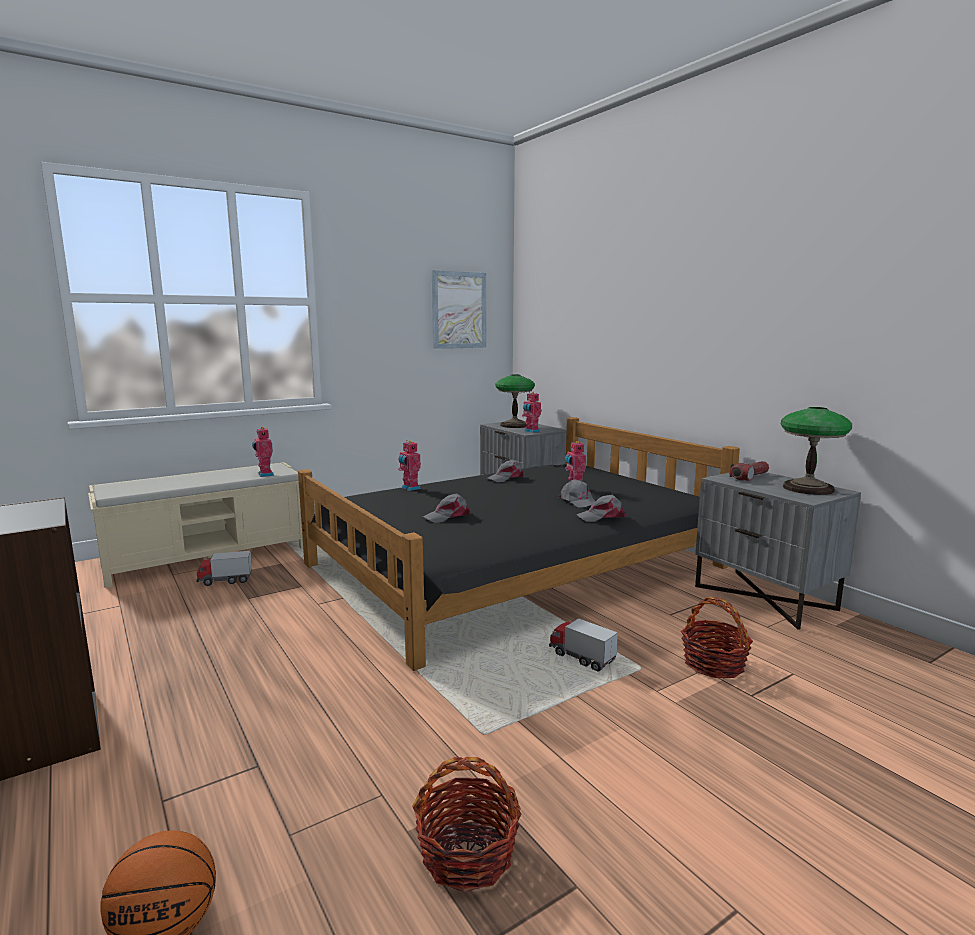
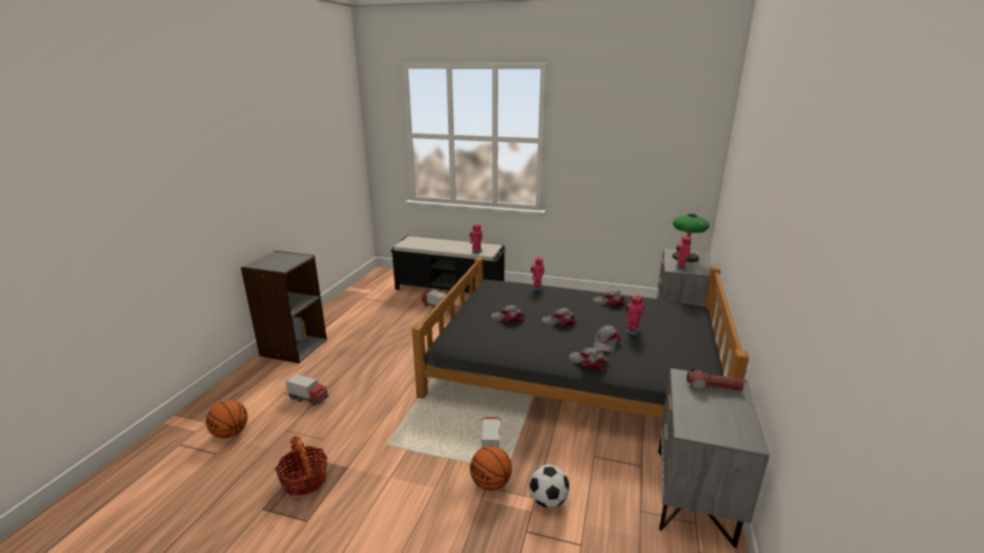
camera: 50 degrees right, 10 degrees up
beige bench [88,462,303,588] -> black bench [391,235,506,293]
picture [432,270,486,349] -> none
basket [681,597,753,678] -> football [529,465,569,508]
table lamp [781,407,852,495] -> none
none -> toy truck [286,374,329,406]
none -> basketball [470,446,512,491]
none -> grey cap [542,308,577,326]

